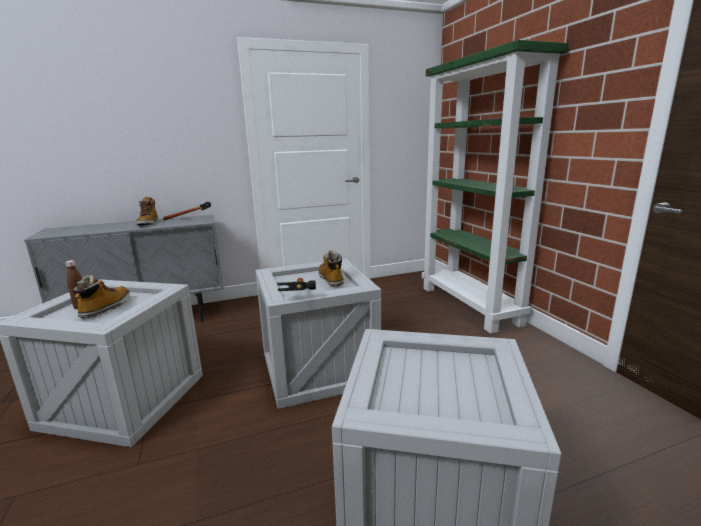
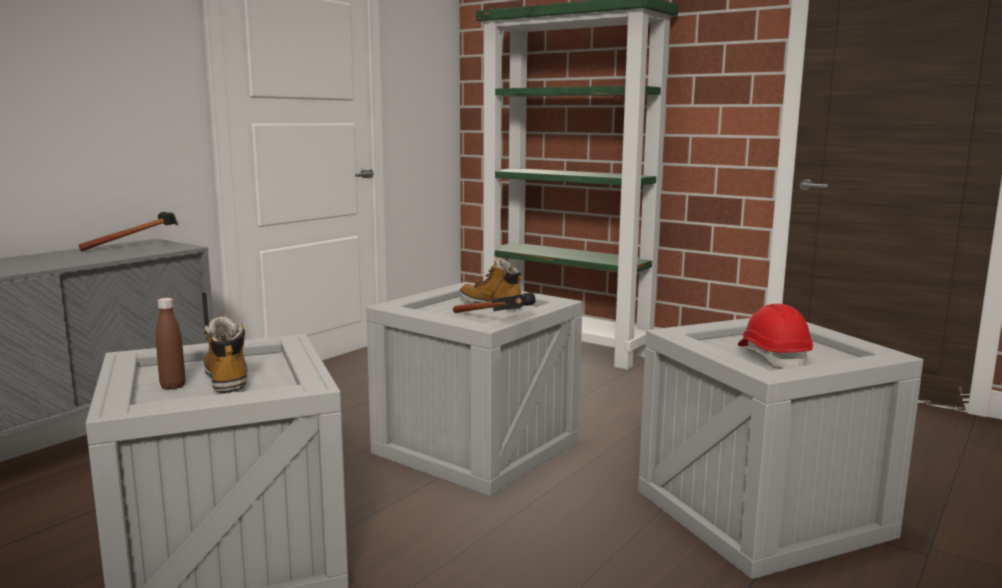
camera: 35 degrees left, 5 degrees down
boot [136,197,158,225] -> none
none -> red hard hat [738,304,813,367]

